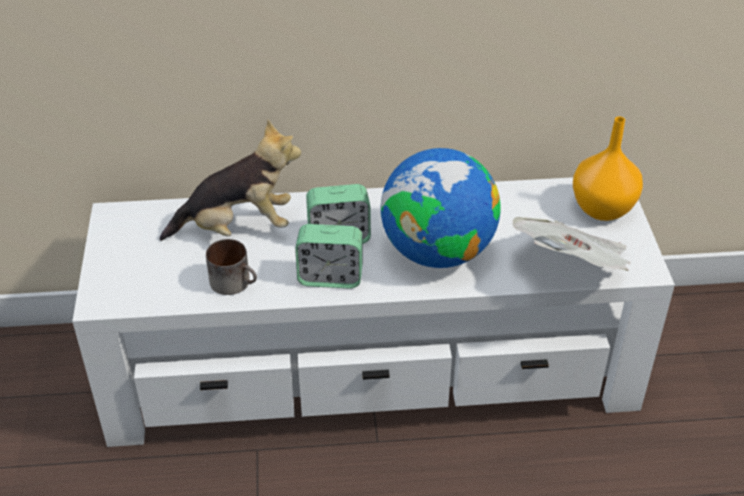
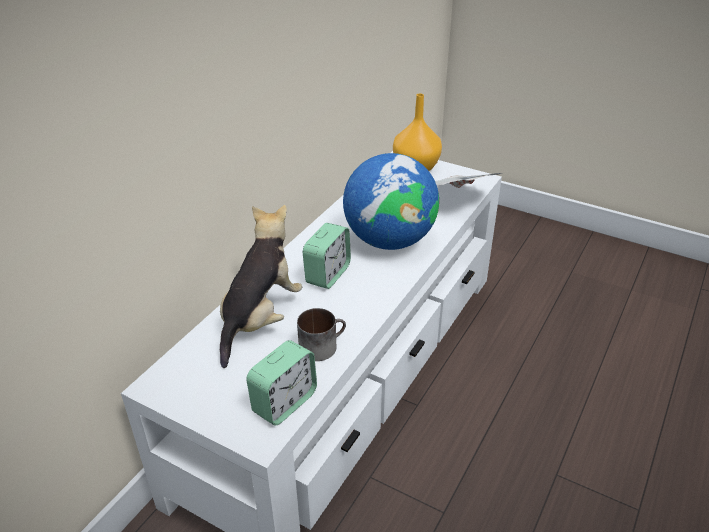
camera: 55 degrees left, 5 degrees down
alarm clock [295,224,362,289] -> alarm clock moved to [246,340,317,425]

